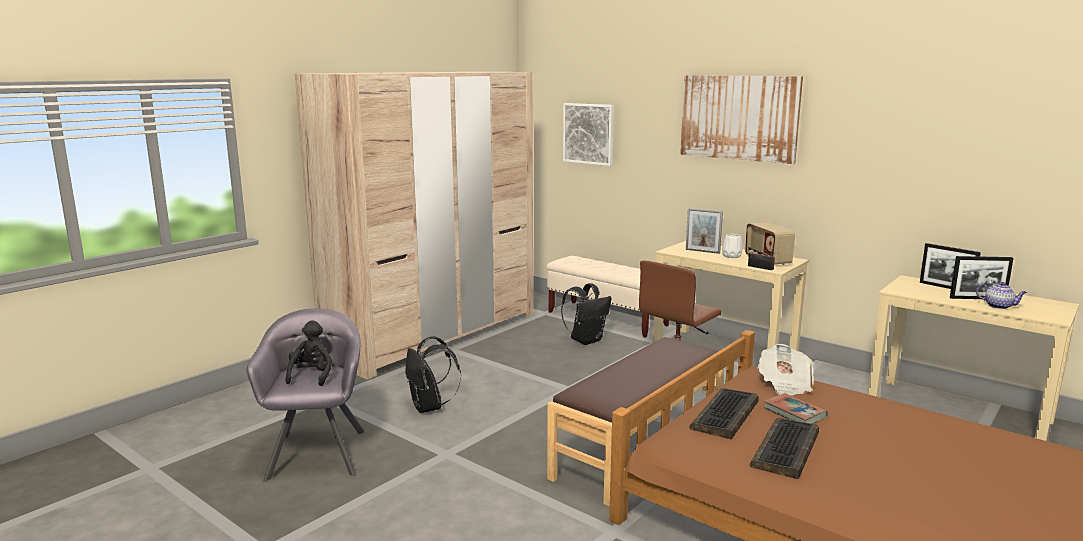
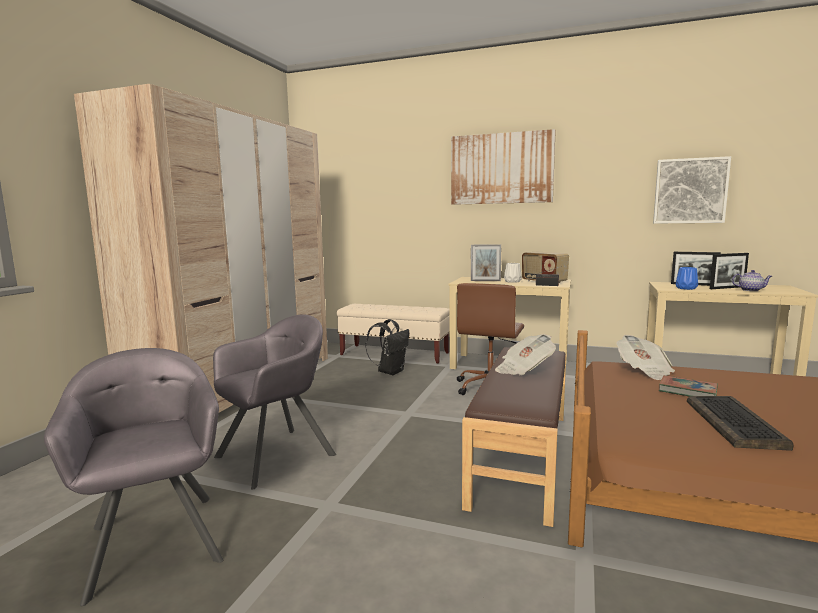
camera: 20 degrees left, 5 degrees down
black plush toy [285,320,332,386] -> none
black backpack [405,336,461,413] -> grey armchair [213,314,336,490]
picture [563,103,614,166] -> picture moved to [653,156,731,224]
keyboard [689,388,759,439] -> none
none -> newspaper [495,334,556,375]
none -> blue vase [676,267,698,290]

